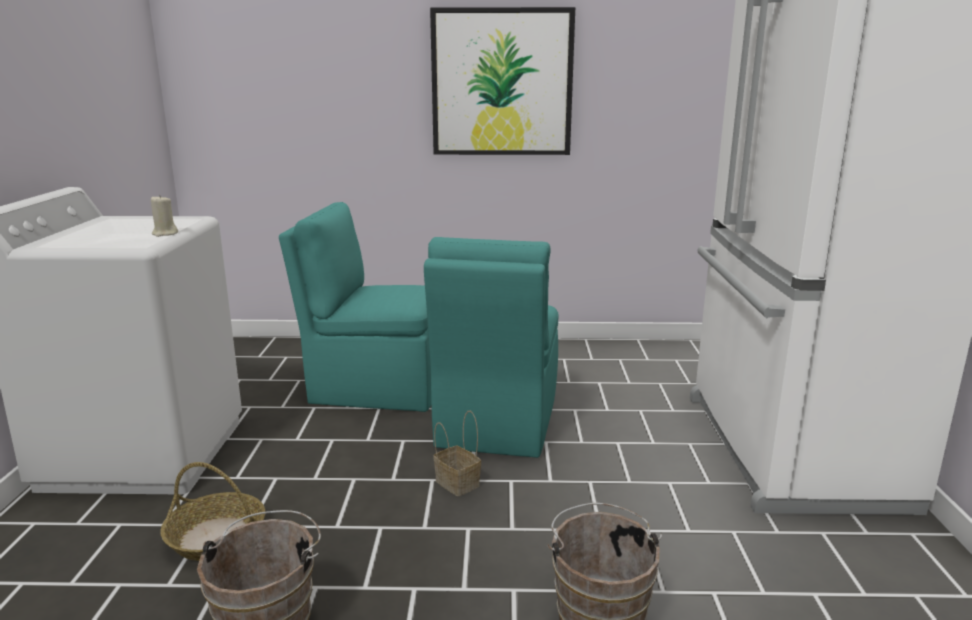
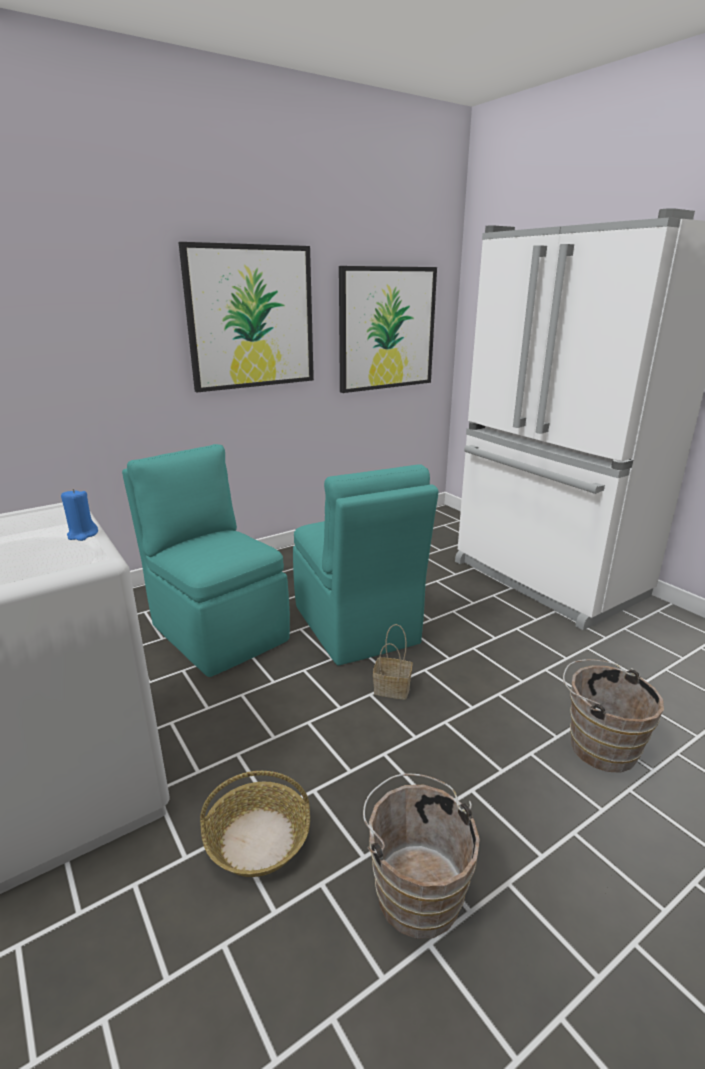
camera: 35 degrees left, 5 degrees up
beige candle [151,195,178,237] -> blue candle [61,489,98,541]
turquoise chair [279,202,431,412] -> turquoise chair turned 75 degrees clockwise [122,444,290,677]
none -> picture [339,266,437,393]

